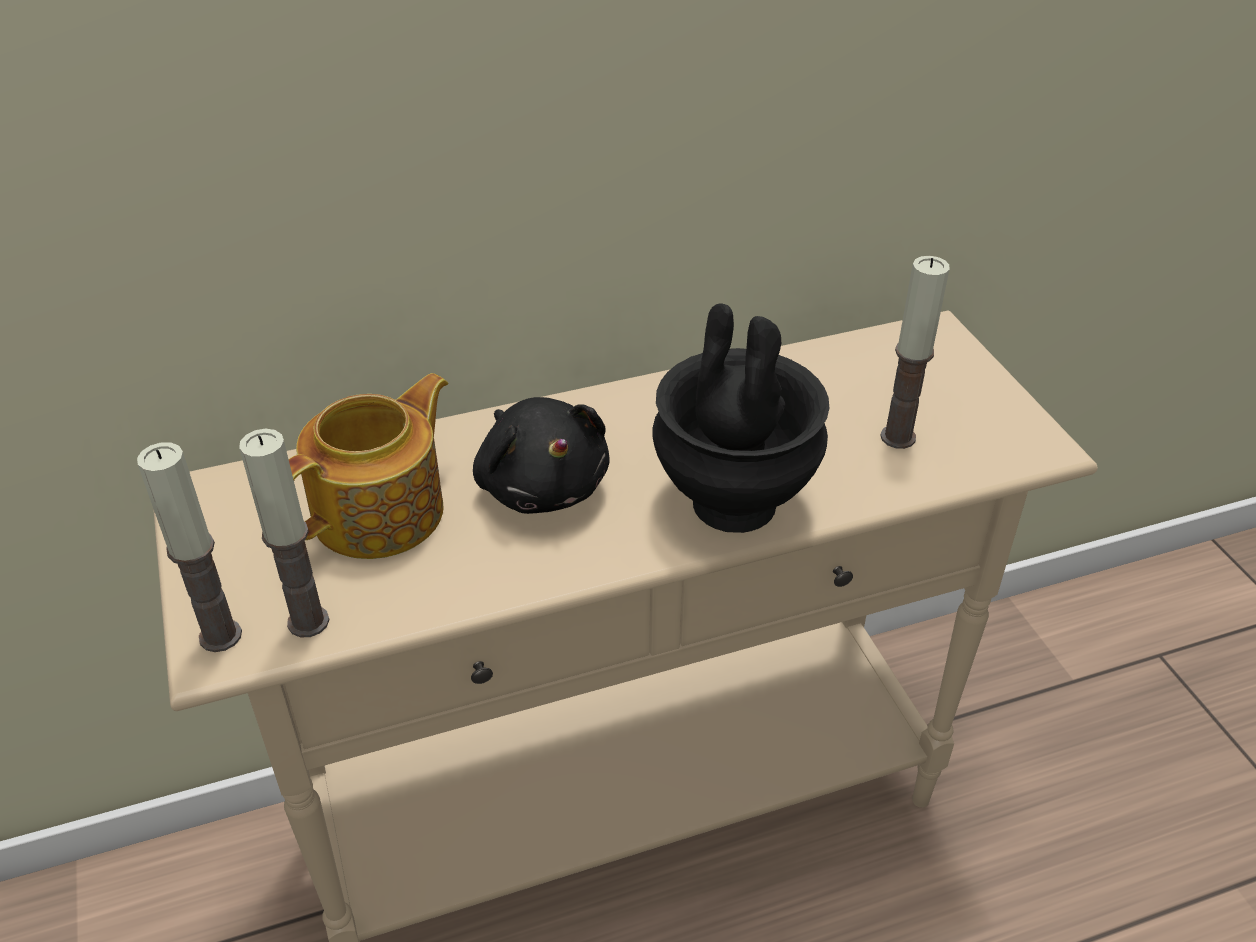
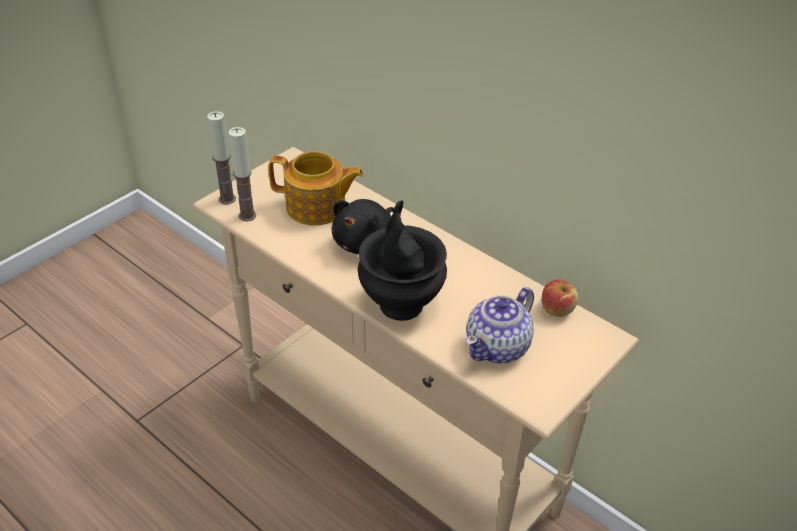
camera: 60 degrees right, 0 degrees up
candle [880,256,949,449] -> teapot [466,287,534,363]
none -> apple [542,280,578,317]

